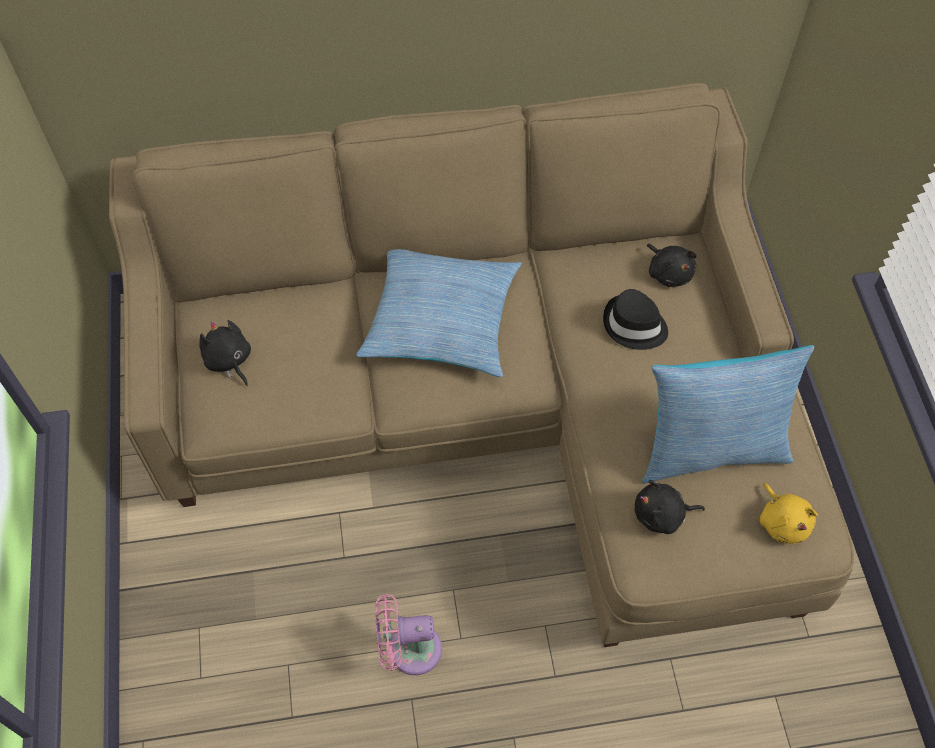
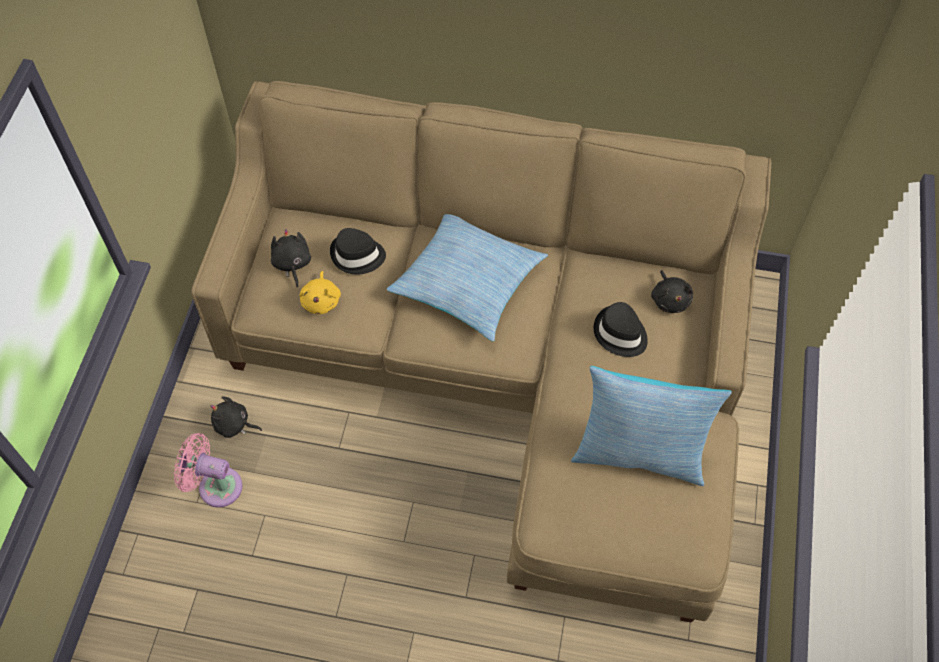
camera: 20 degrees right, 0 degrees up
pink fan [375,594,442,675] -> pink fan moved to [174,433,243,508]
black plush toy [635,480,705,534] -> black plush toy moved to [210,396,262,438]
yellow plush toy [760,483,818,544] -> yellow plush toy moved to [299,271,341,314]
none -> black hat [330,228,386,275]

